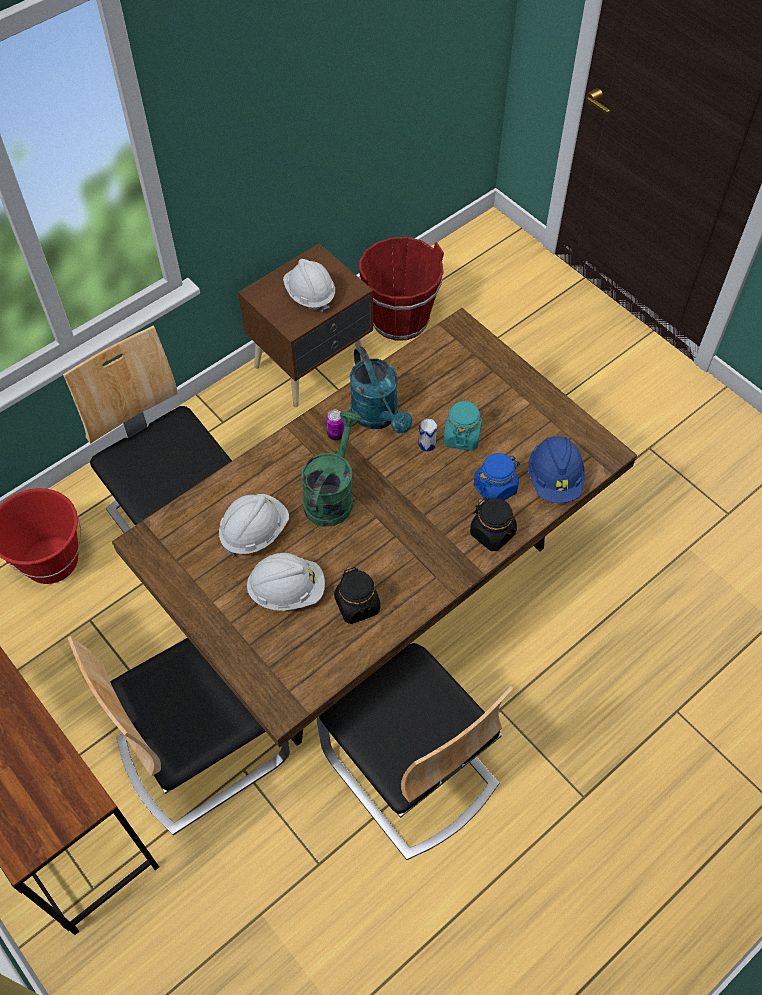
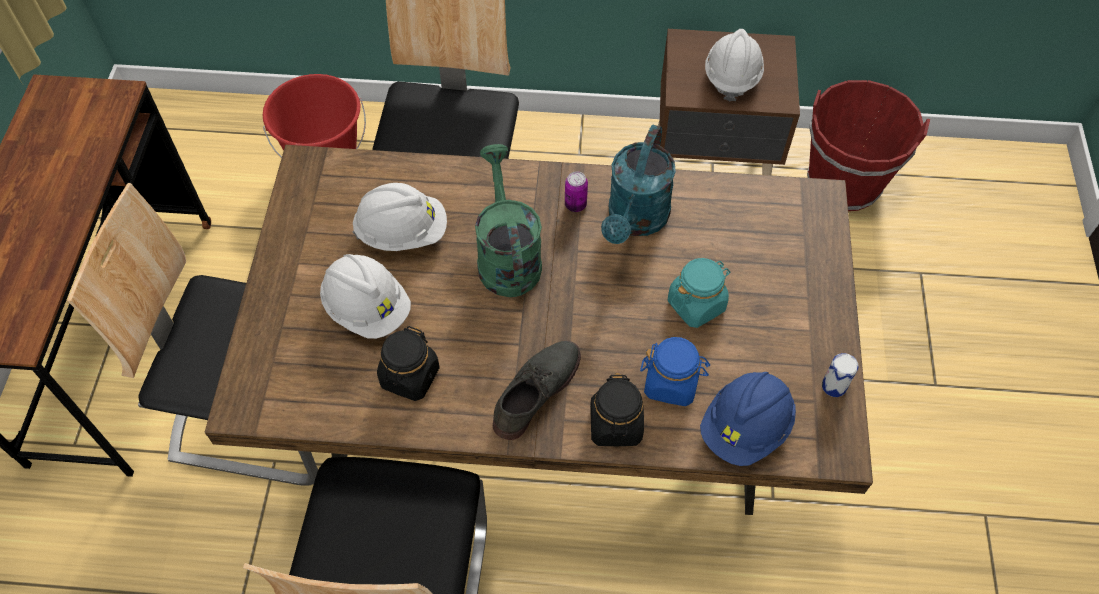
camera: 45 degrees right, 0 degrees up
green watering can [301,411,361,527] -> green watering can turned 75 degrees counterclockwise [475,144,542,297]
can [418,419,437,452] -> can moved to [822,353,859,397]
none -> grey shoe [493,341,581,440]

